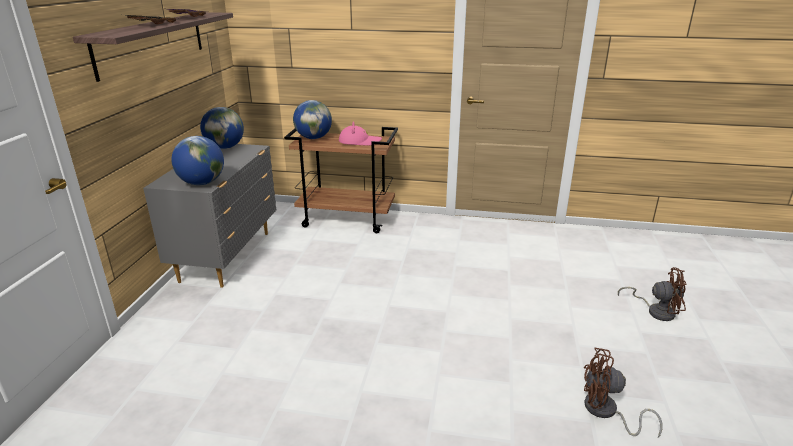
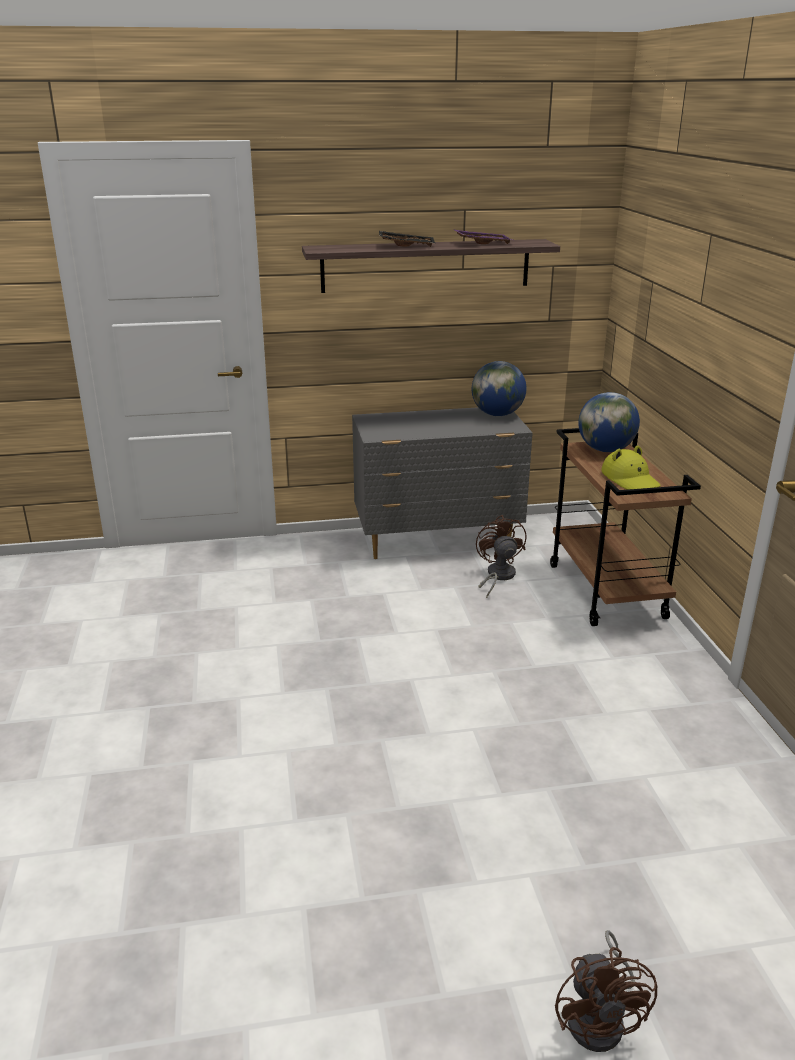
camera: 70 degrees right, 0 degrees up
globe [172,136,224,185] -> none
pink hat [339,121,382,146] -> yellow hat [601,445,661,490]
brown fan [584,348,662,437] -> brown fan moved to [476,515,527,598]

